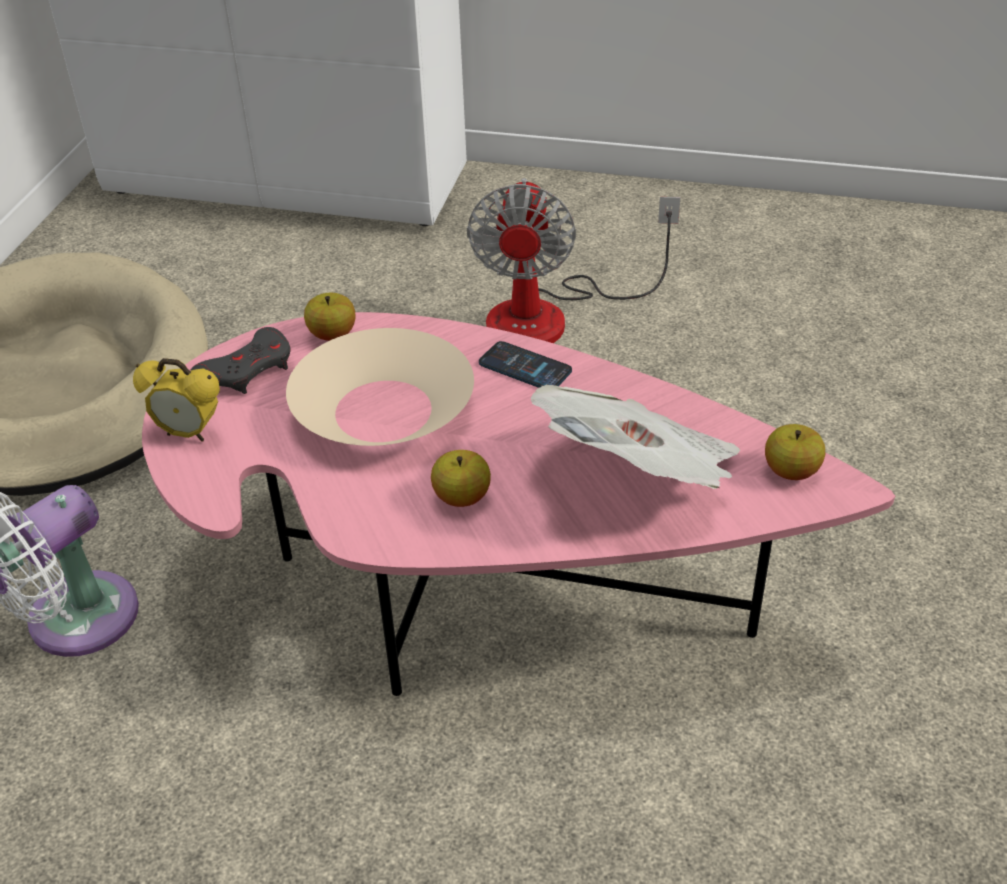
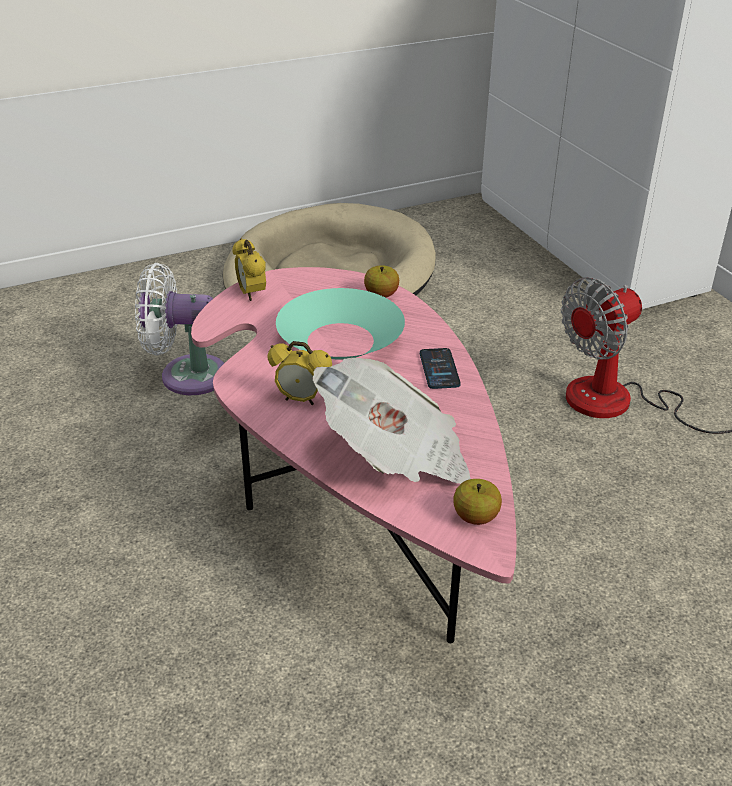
camera: 50 degrees right, 5 degrees down
grey game controller [190,327,291,394] -> none
beige bowl [286,328,474,446] -> turquoise bowl [276,288,405,360]
apple [431,450,491,507] -> alarm clock [268,341,332,405]

